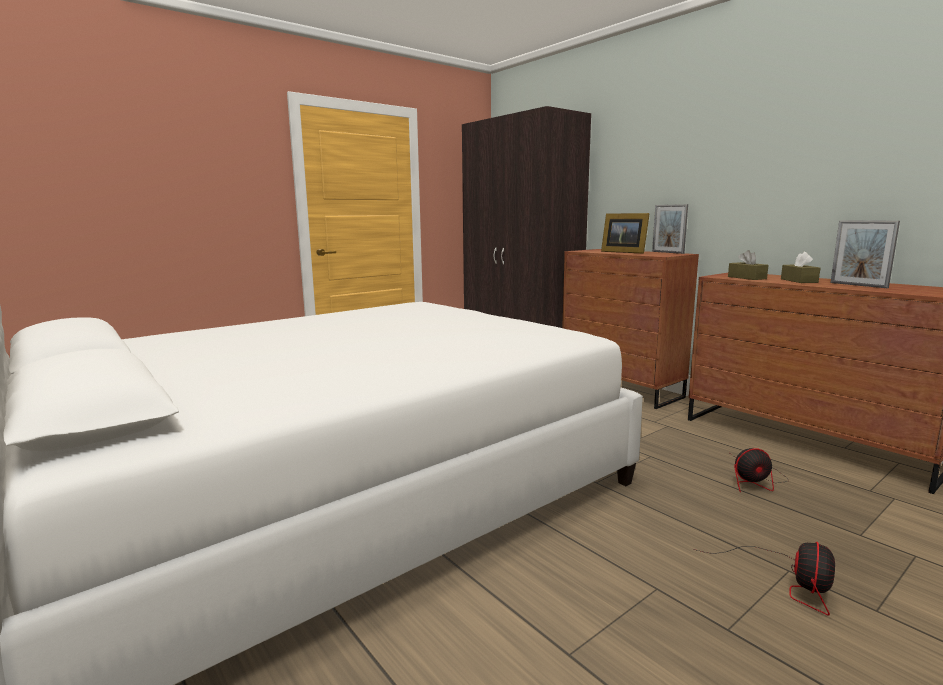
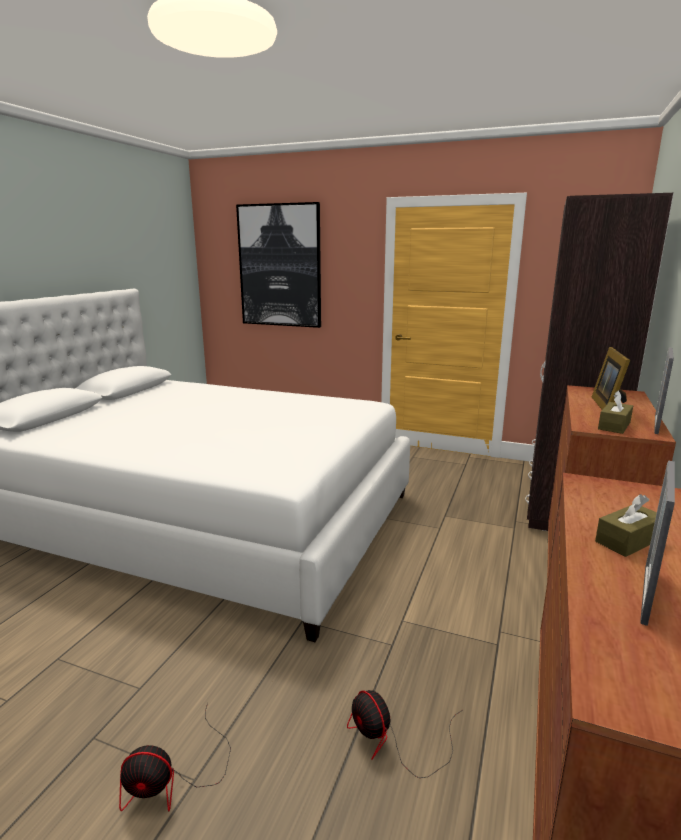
camera: 60 degrees right, 5 degrees up
brown tissue box [728,250,769,280] -> brown tissue box moved to [598,391,633,434]
none -> picture [236,202,321,328]

